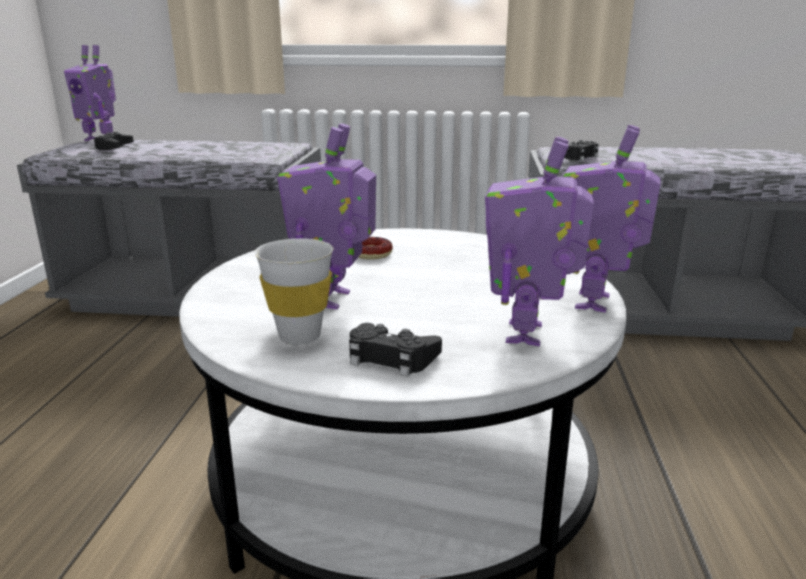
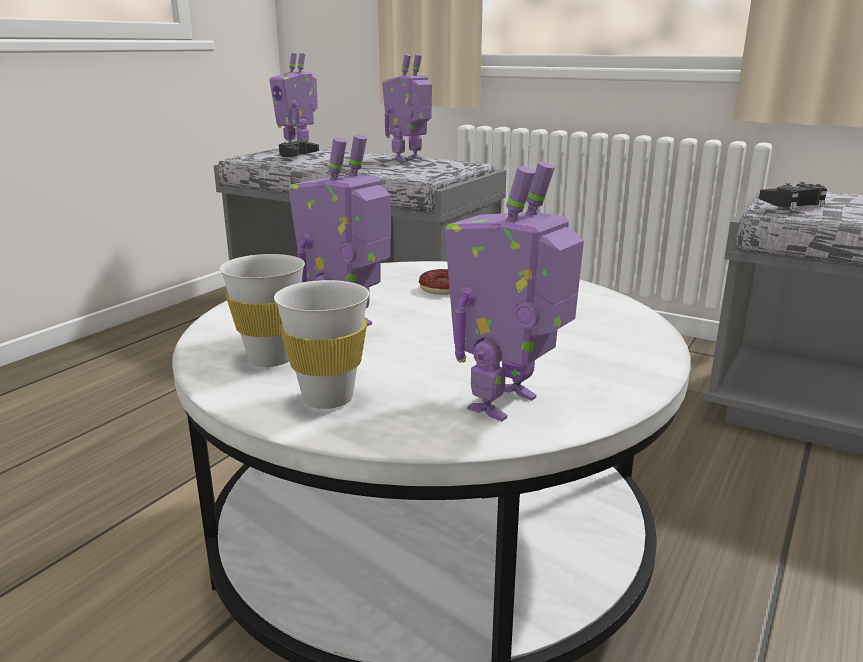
camera: 25 degrees right, 0 degrees up
black game controller [349,323,442,377] -> white cup [274,280,369,409]
toy robot [562,125,660,313] -> toy robot moved to [382,54,432,162]

